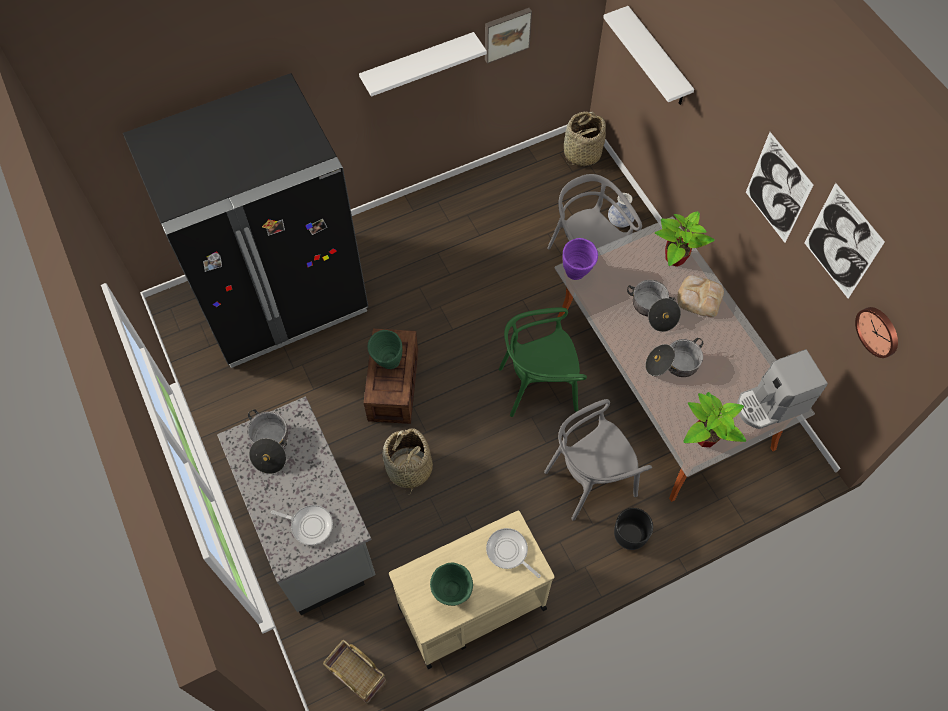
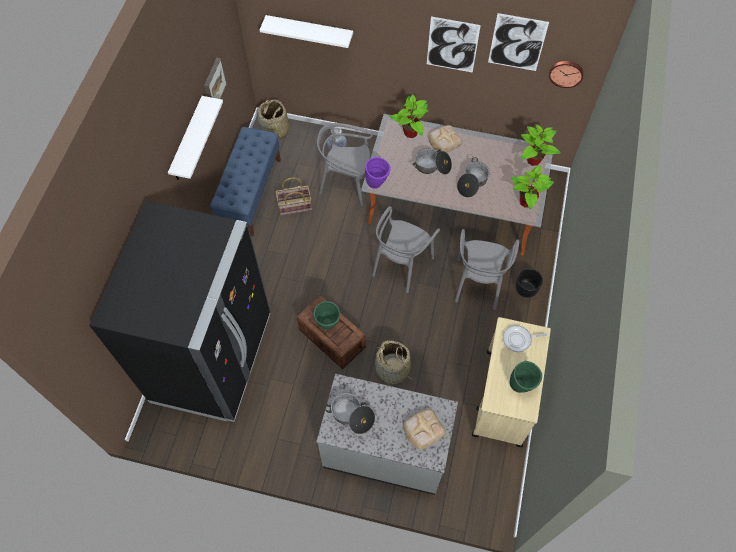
camera: 50 degrees left, 0 degrees up
frying pan [271,505,333,545] -> bread [403,409,446,449]
basket [323,640,386,703] -> basket moved to [276,177,312,216]
green chair [499,307,587,417] -> grey chair [372,206,440,293]
coffee machine [737,349,828,429] -> potted plant [521,124,561,166]
none -> blue bench [210,127,281,236]

